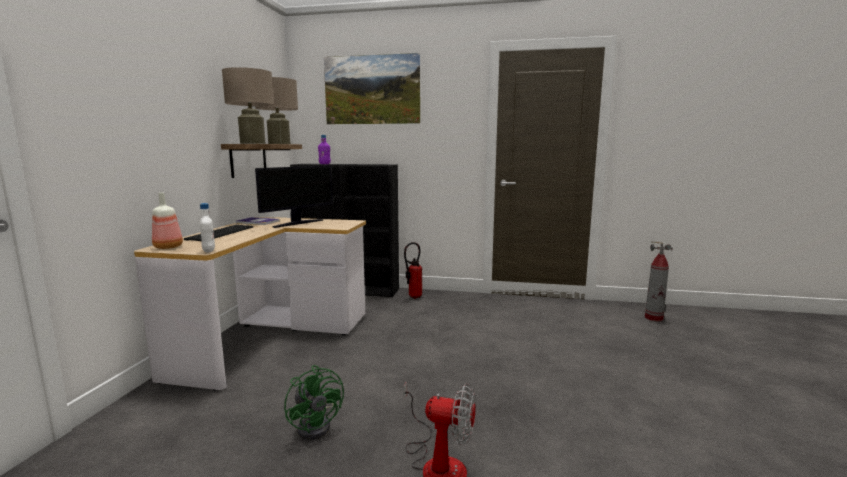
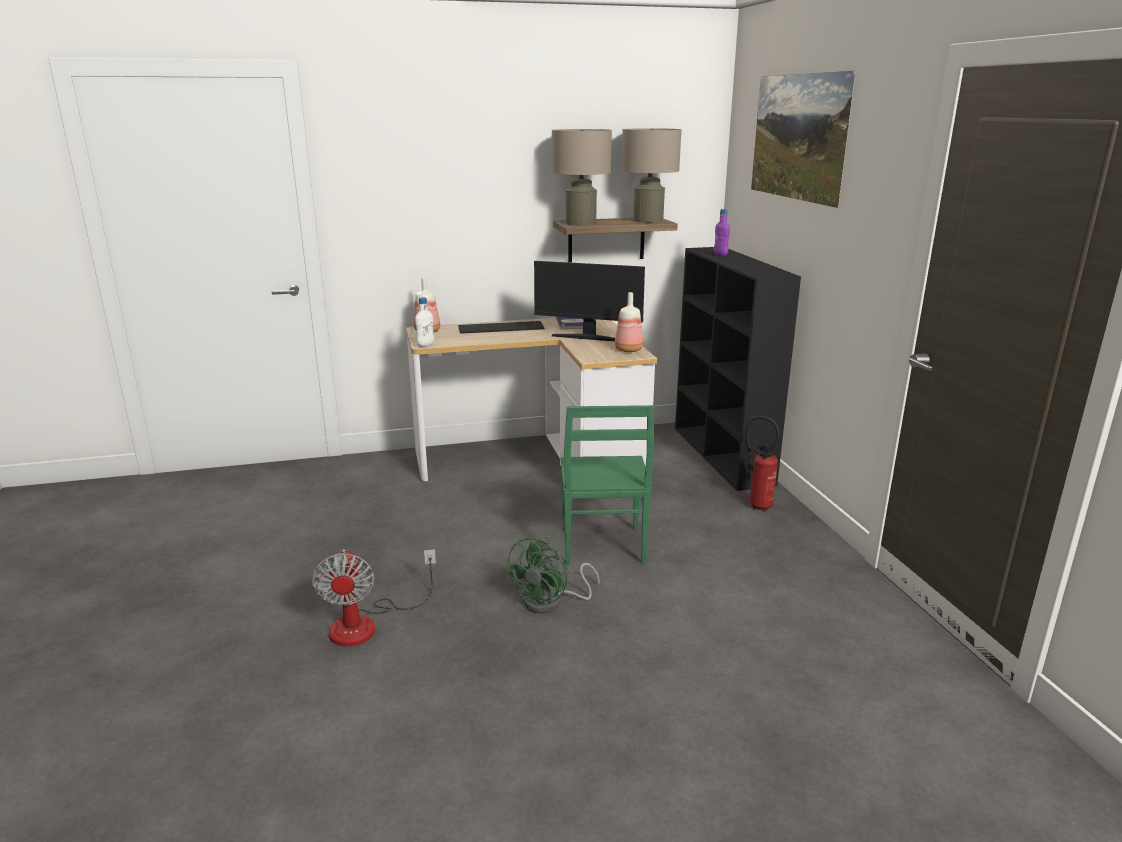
camera: 65 degrees right, 10 degrees up
green fan [284,365,344,440] -> green fan moved to [505,536,600,614]
fire extinguisher [645,241,673,321] -> none
none -> green chair [561,405,654,565]
none -> bottle [615,292,643,352]

